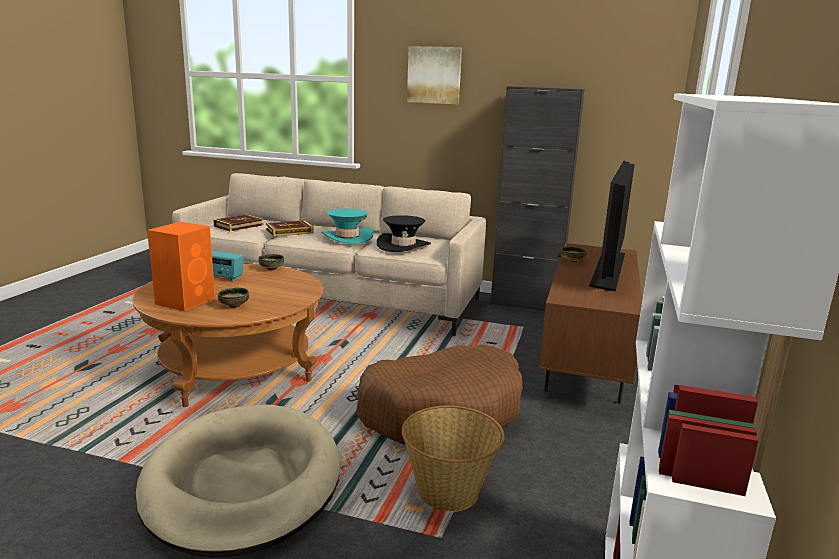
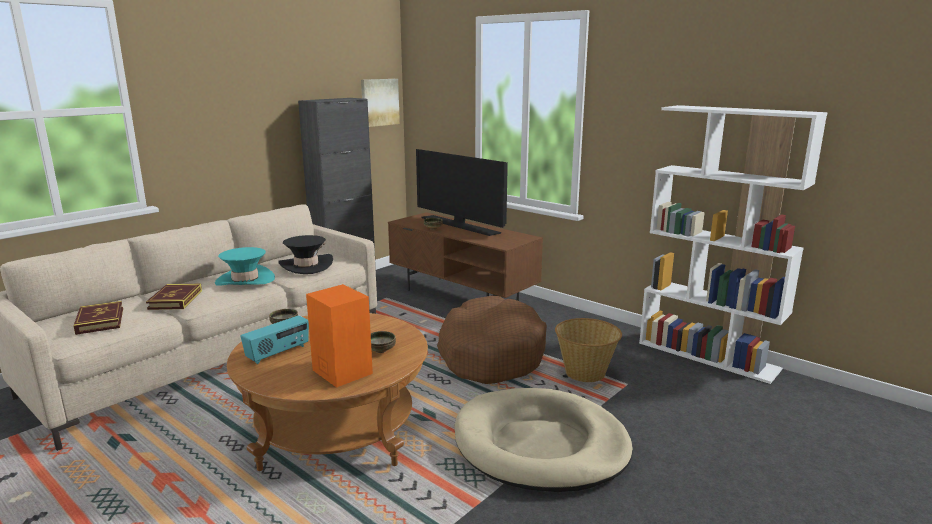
camera: 65 degrees left, 0 degrees up
picture [407,46,462,104] -> picture moved to [361,79,400,127]

